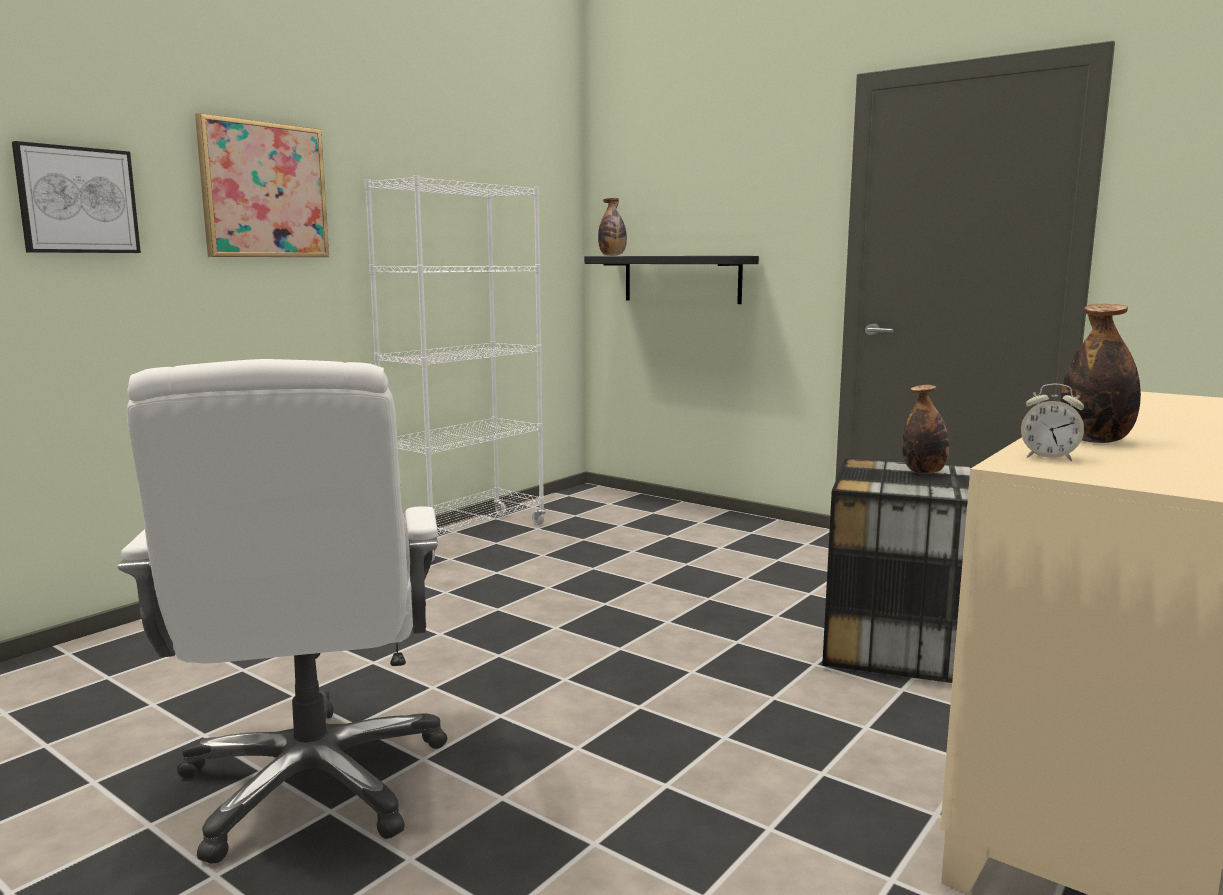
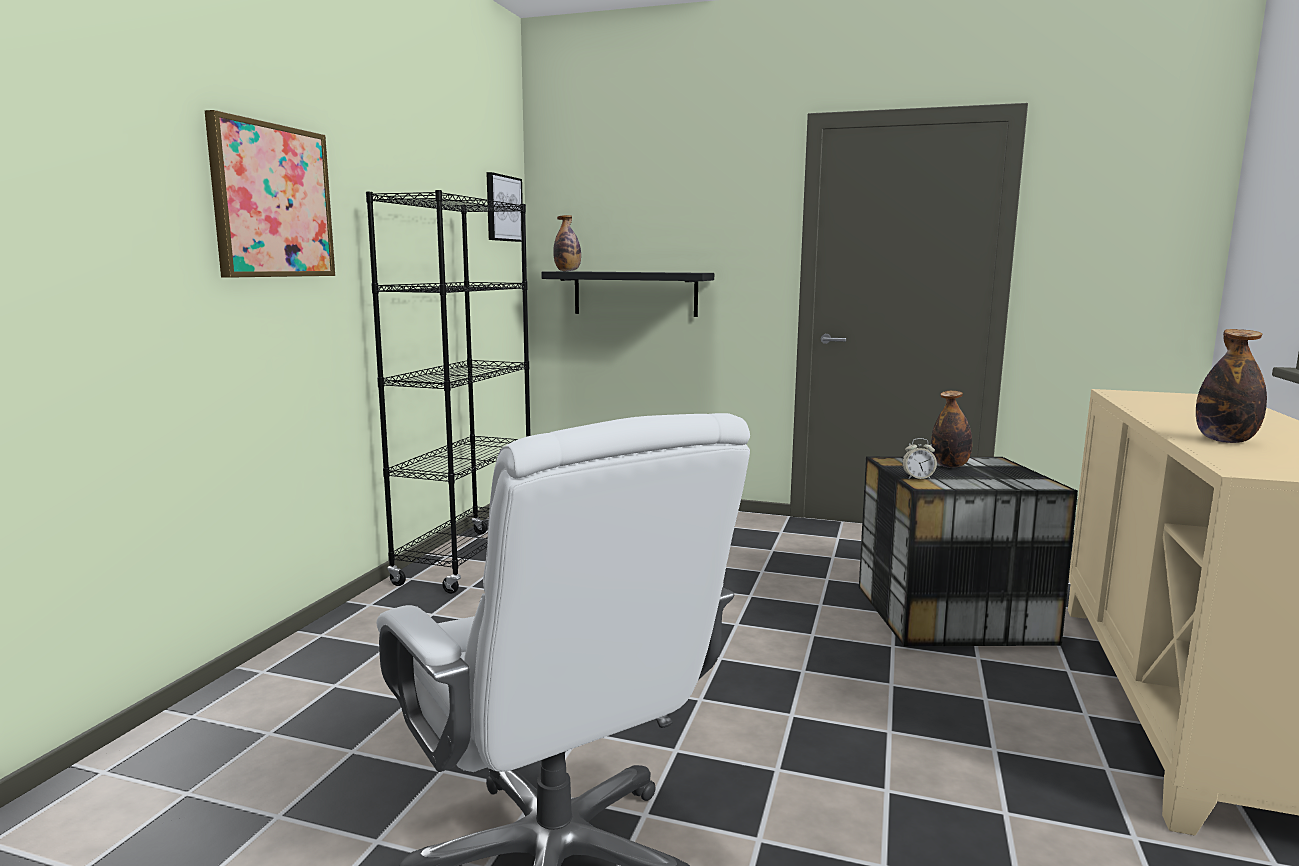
camera: 20 degrees left, 0 degrees up
picture [12,141,141,253] -> picture moved to [486,172,523,242]
white bookcase [365,175,546,562] -> black bookcase [366,190,531,594]
alarm clock [1021,383,1084,461] -> alarm clock moved to [902,438,937,480]

